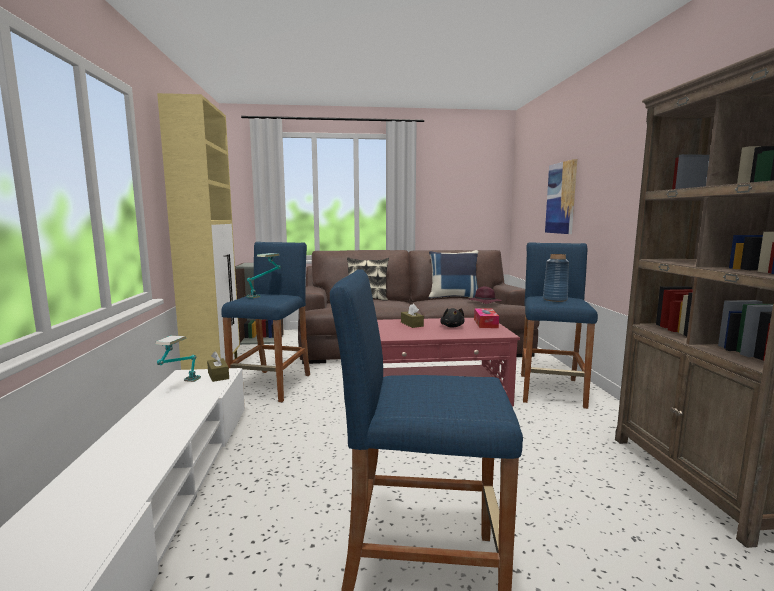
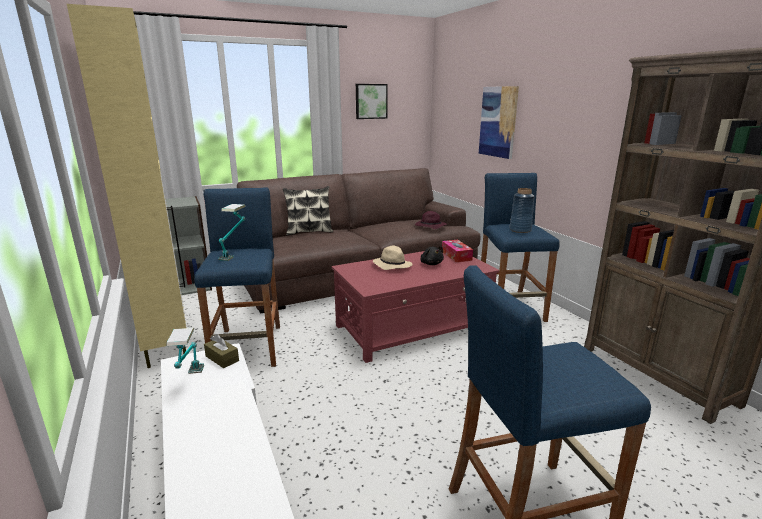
camera: 20 degrees left, 10 degrees up
brown tissue box [401,304,424,328] -> beige hat [373,245,413,270]
blue pillow [429,250,478,299] -> none
none -> picture [356,84,388,119]

